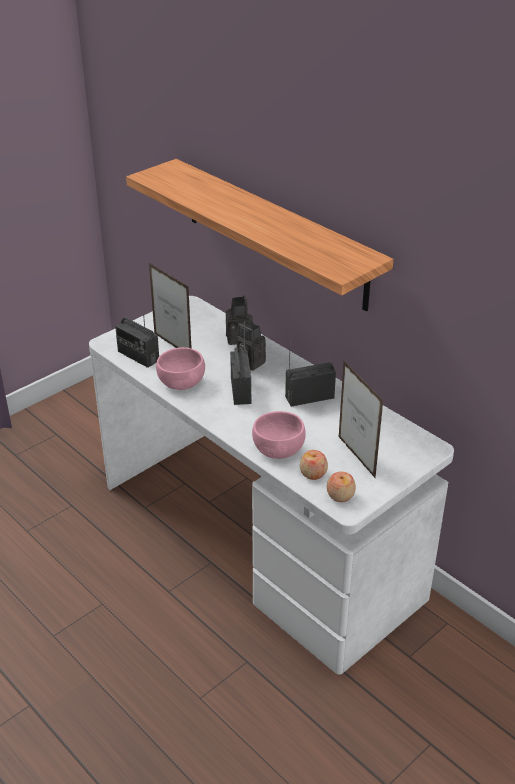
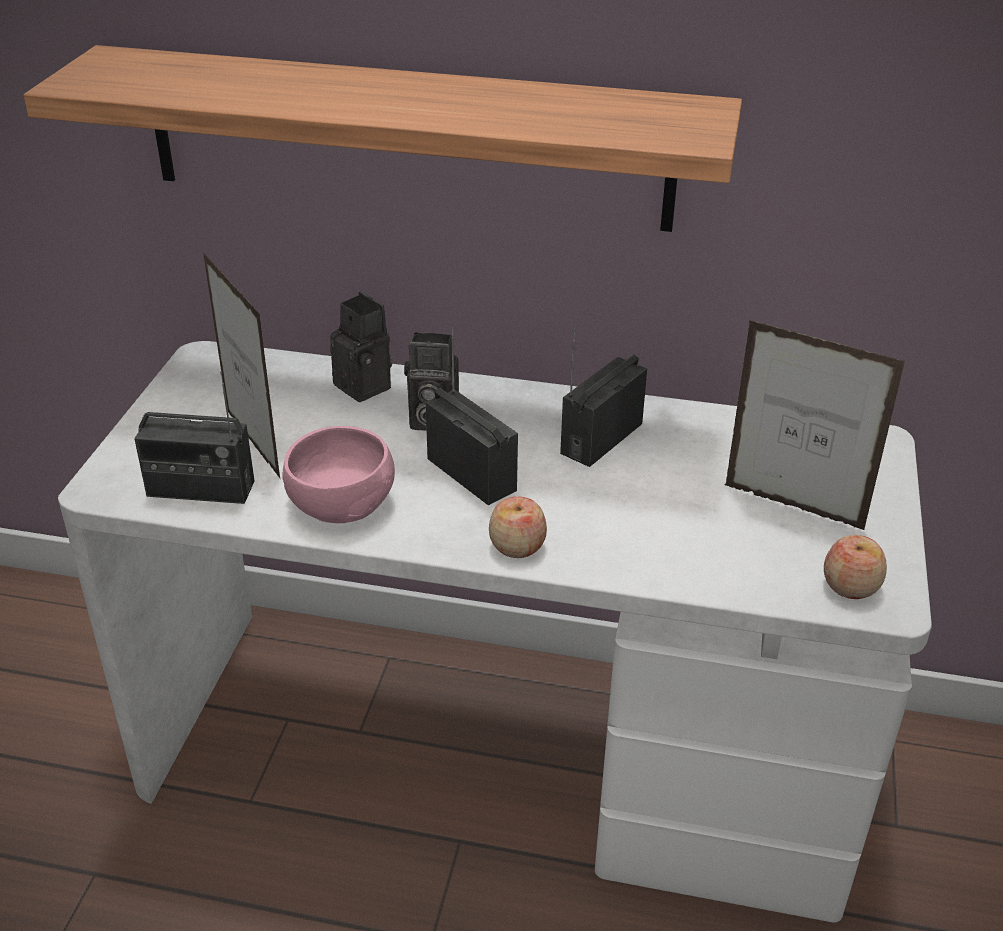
camera: 35 degrees left, 0 degrees up
picture frame [149,263,192,349] -> picture frame turned 45 degrees clockwise [203,252,280,478]
pink bowl [252,411,306,459] -> none
apple [300,450,328,480] -> apple moved to [489,496,547,558]

